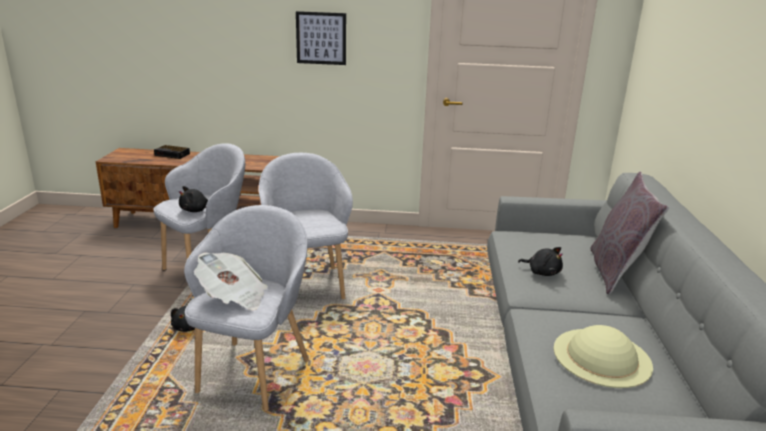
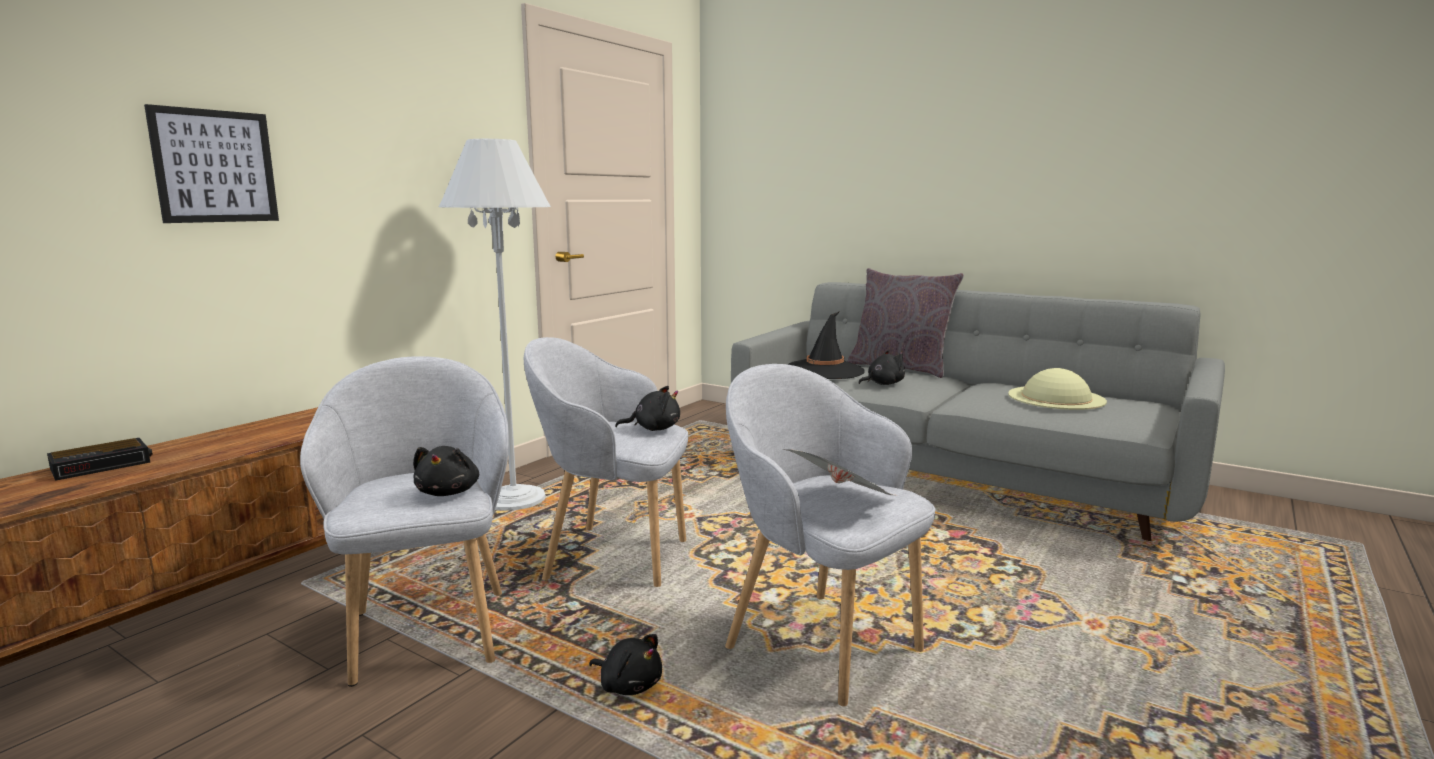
camera: 60 degrees left, 10 degrees down
picture [296,11,346,65] -> picture moved to [144,104,279,223]
none -> white floor lamp [439,139,551,511]
none -> black plush toy [615,386,680,431]
none -> black hat [787,311,865,379]

